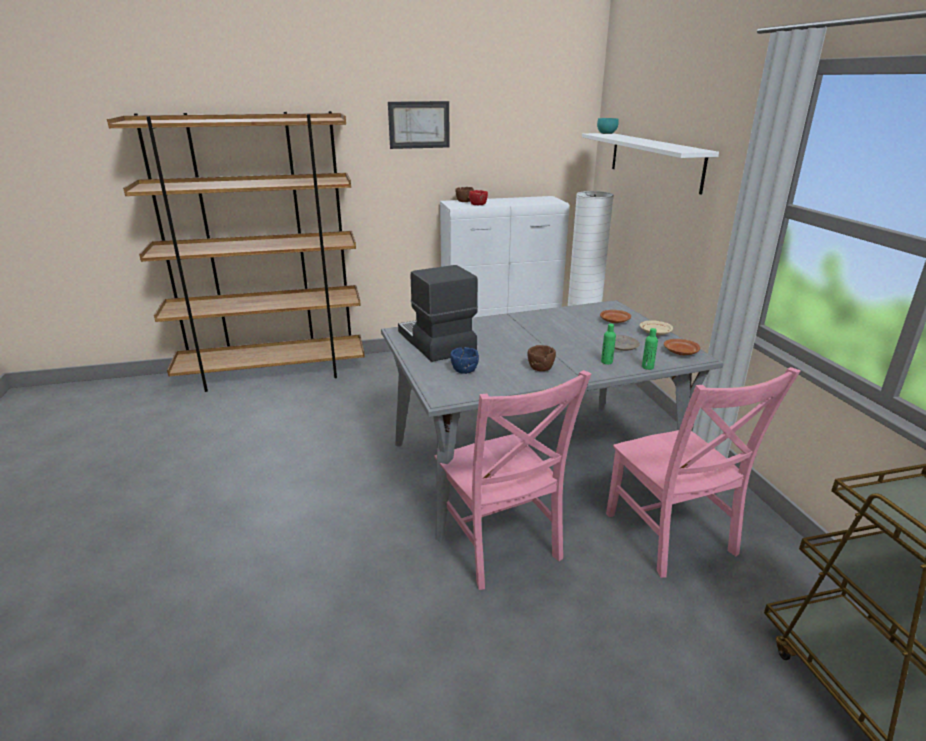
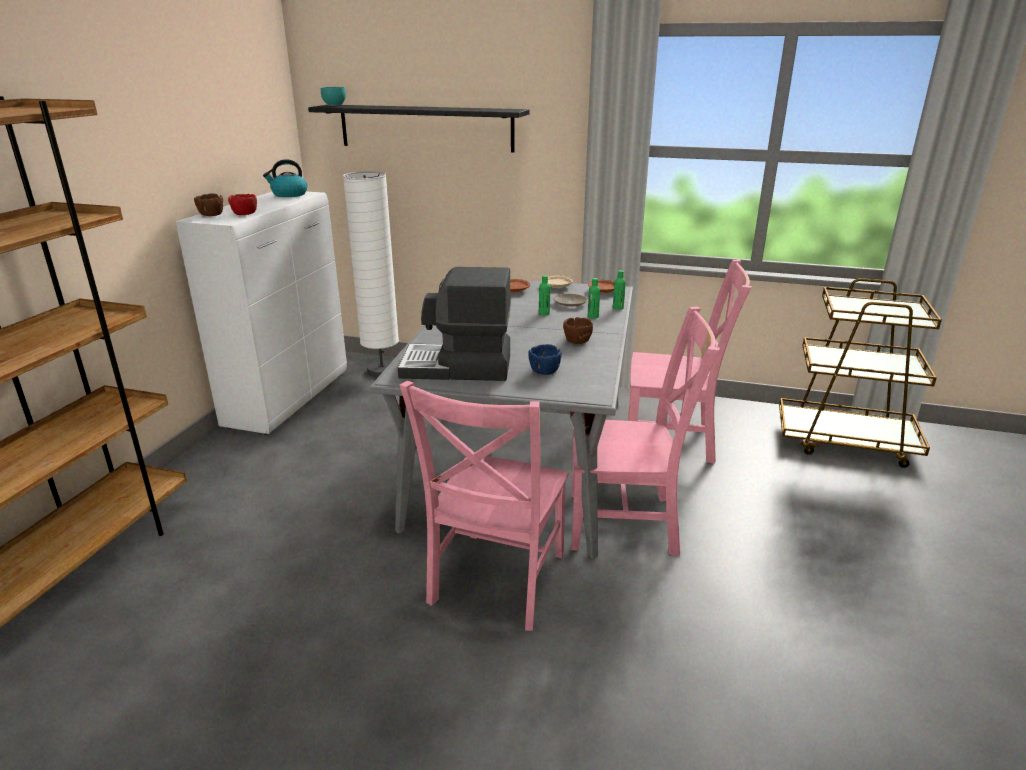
camera: 60 degrees left, 0 degrees up
picture [388,101,450,149] -> none
white shelf [582,133,719,195] -> black shelf [308,105,529,153]
none -> kettle [263,159,307,197]
none -> pink chair [400,381,569,631]
none -> green bottle [539,275,550,315]

